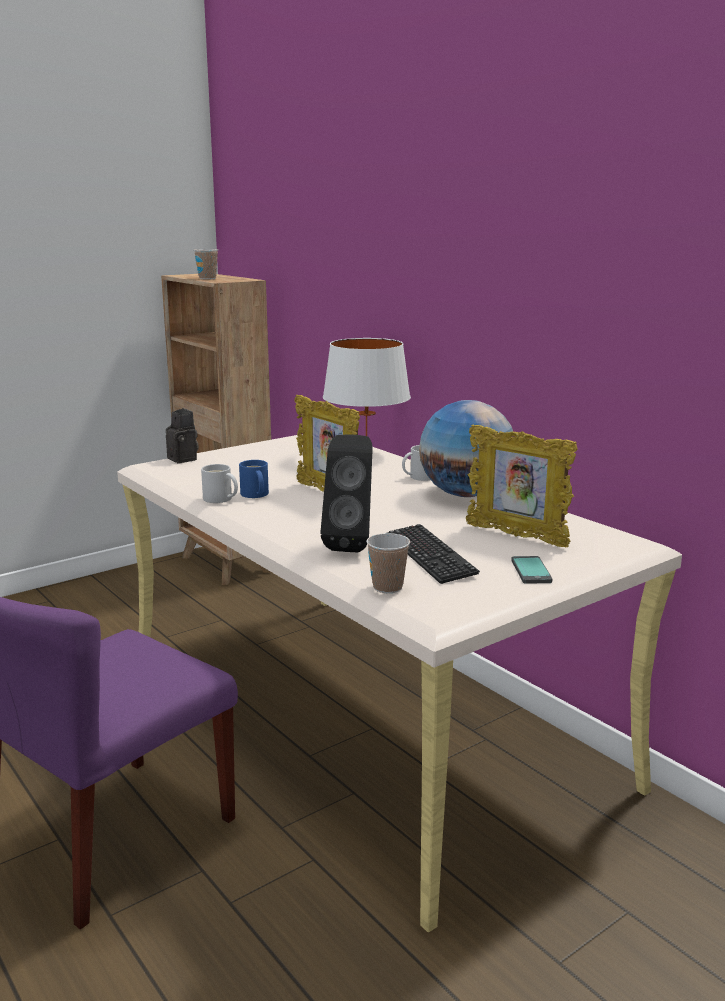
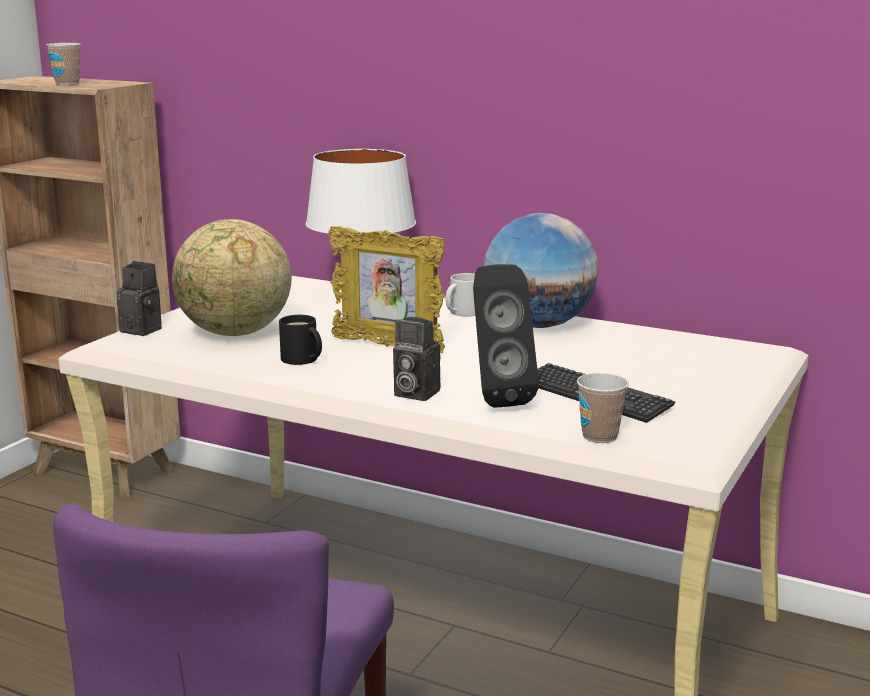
camera: 25 degrees left, 0 degrees up
white mug [201,464,238,503] -> none
blue mug [239,460,269,498] -> black mug [279,315,322,365]
picture frame [466,425,578,547] -> none
phone [511,556,553,584] -> none
none -> globe [172,219,292,336]
none -> camera [393,317,440,401]

